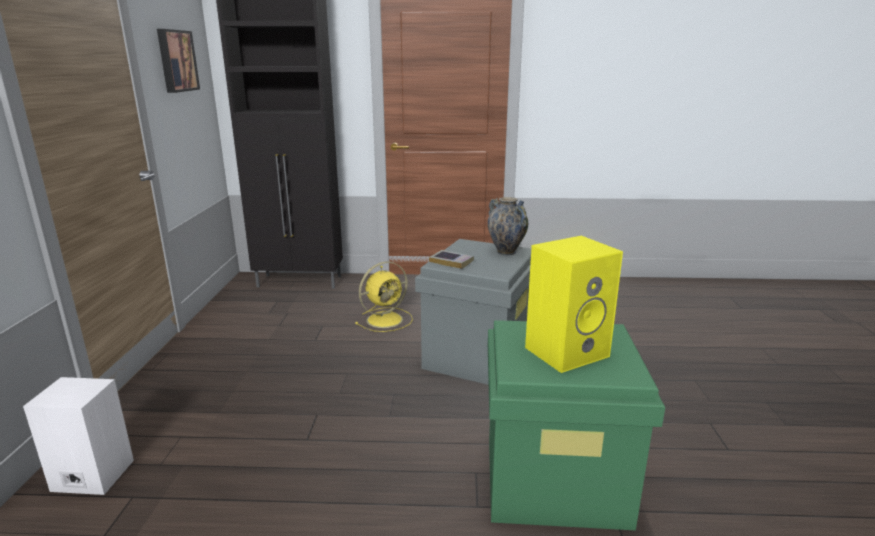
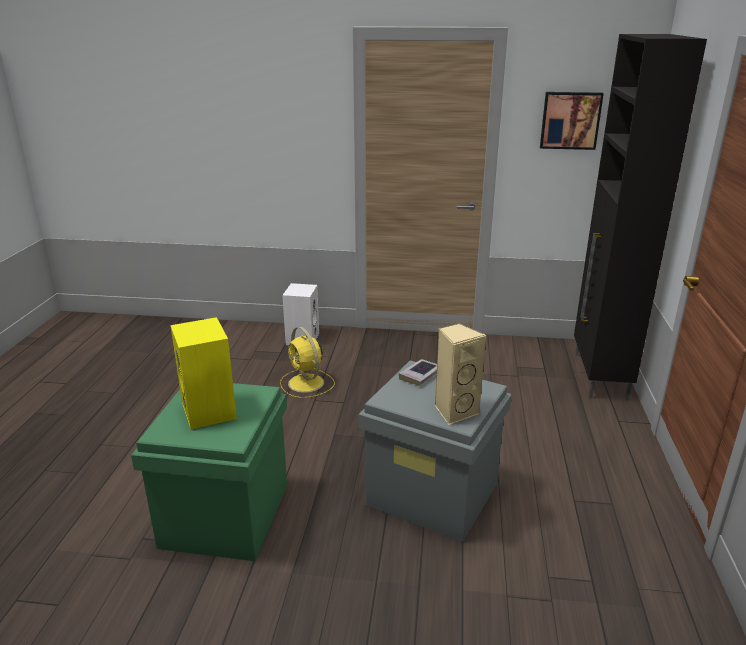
camera: 95 degrees right, 5 degrees up
yellow fan [355,261,413,332] -> yellow fan moved to [280,327,335,398]
vase [488,197,528,255] -> beige speaker [435,323,487,425]

